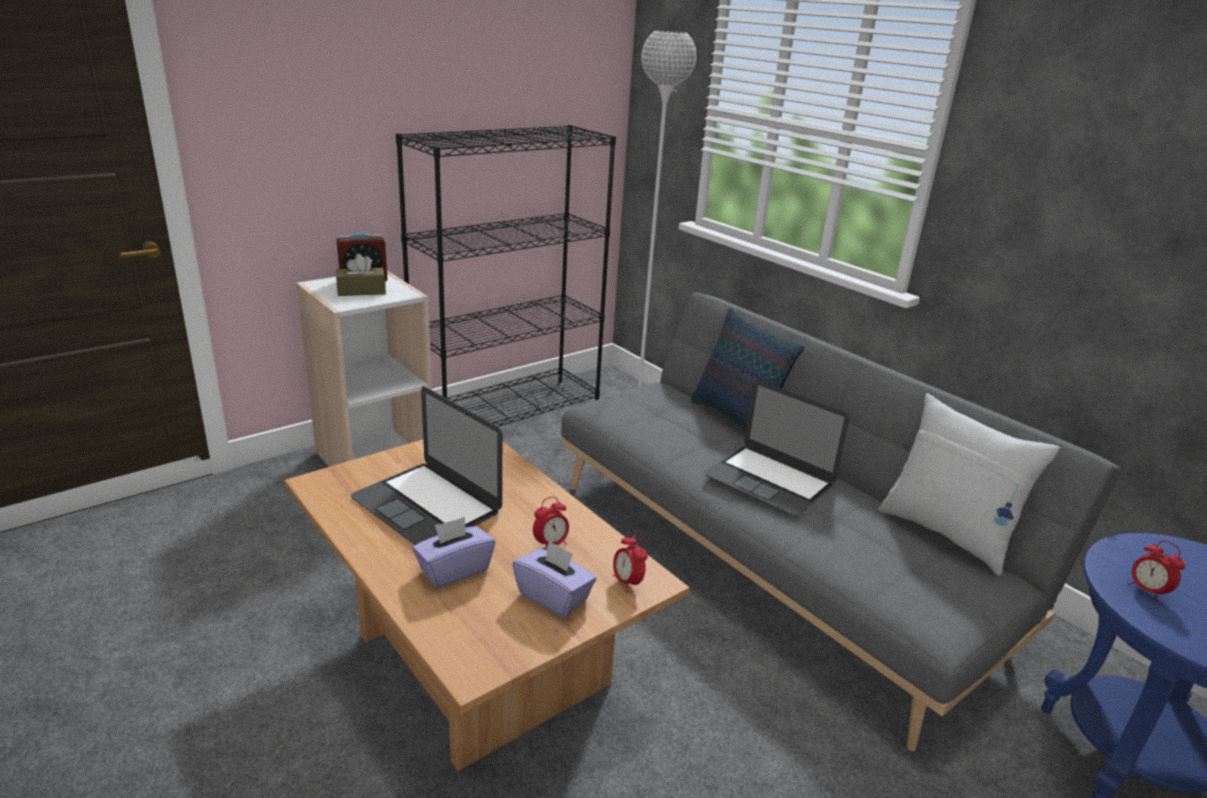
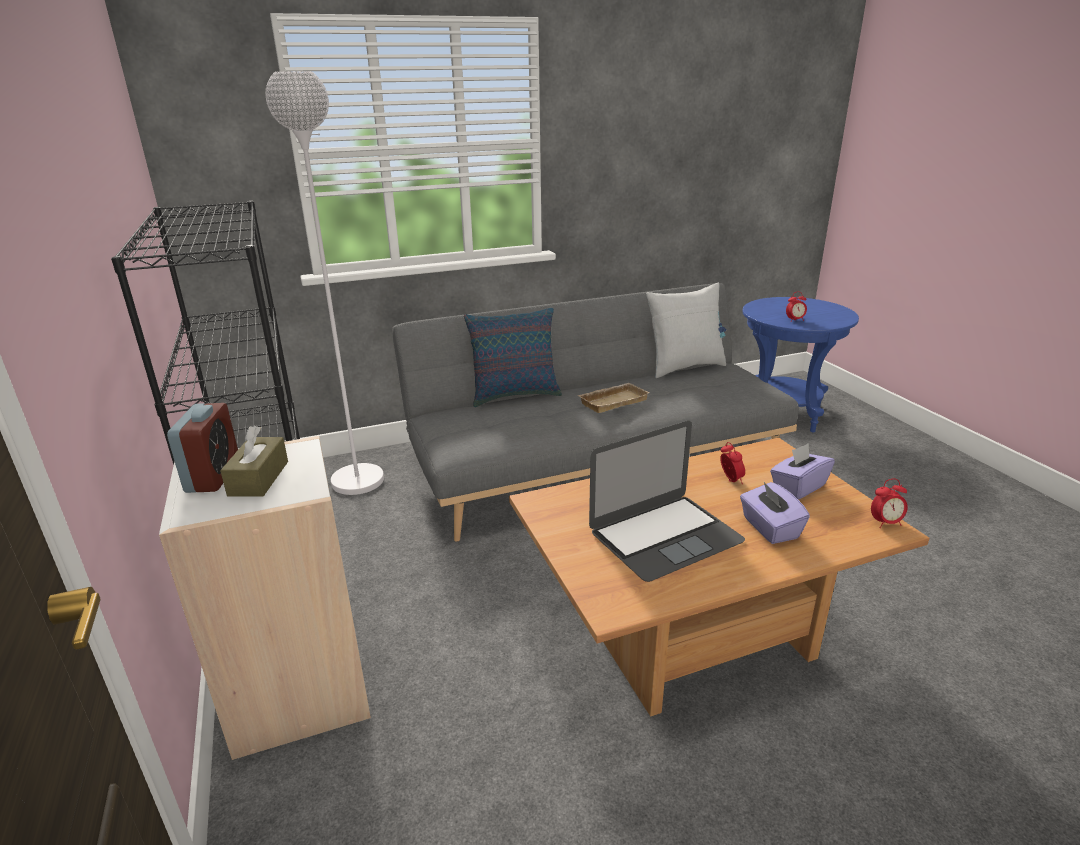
camera: 70 degrees left, 0 degrees up
alarm clock [613,533,648,592] -> alarm clock moved to [871,479,908,528]
laptop [704,380,850,516] -> beige tray [577,383,650,413]

